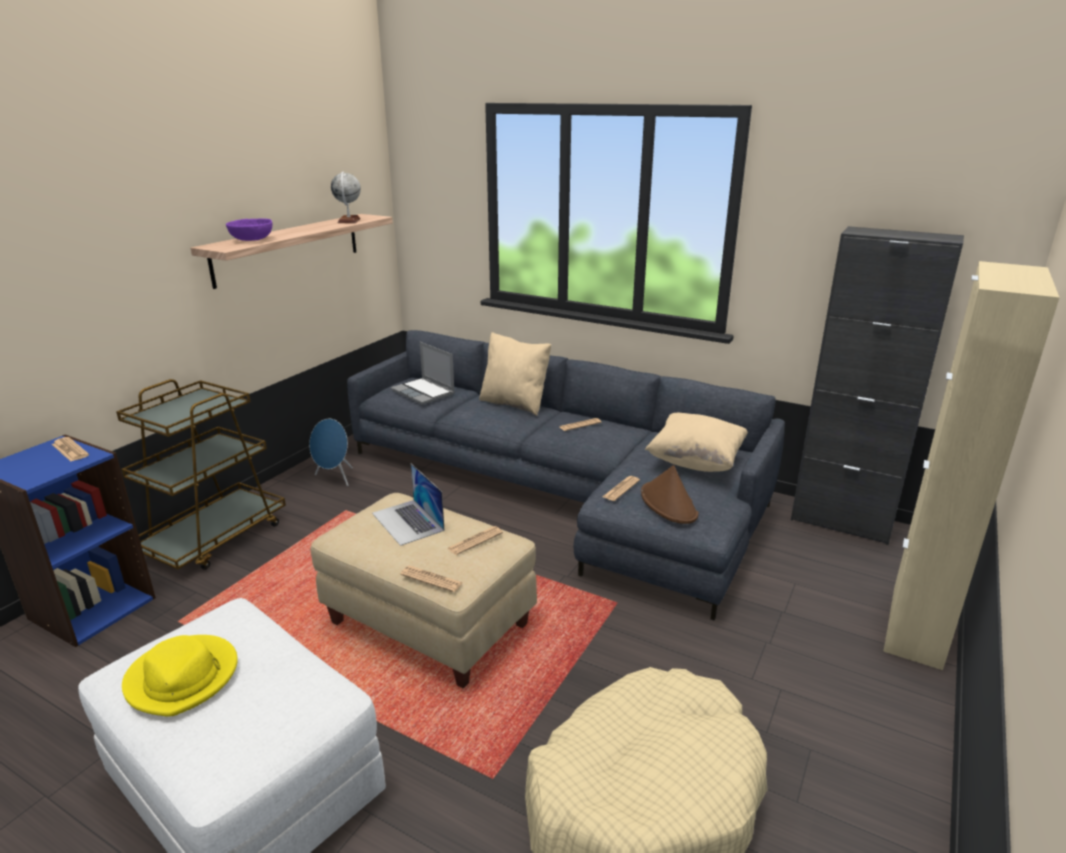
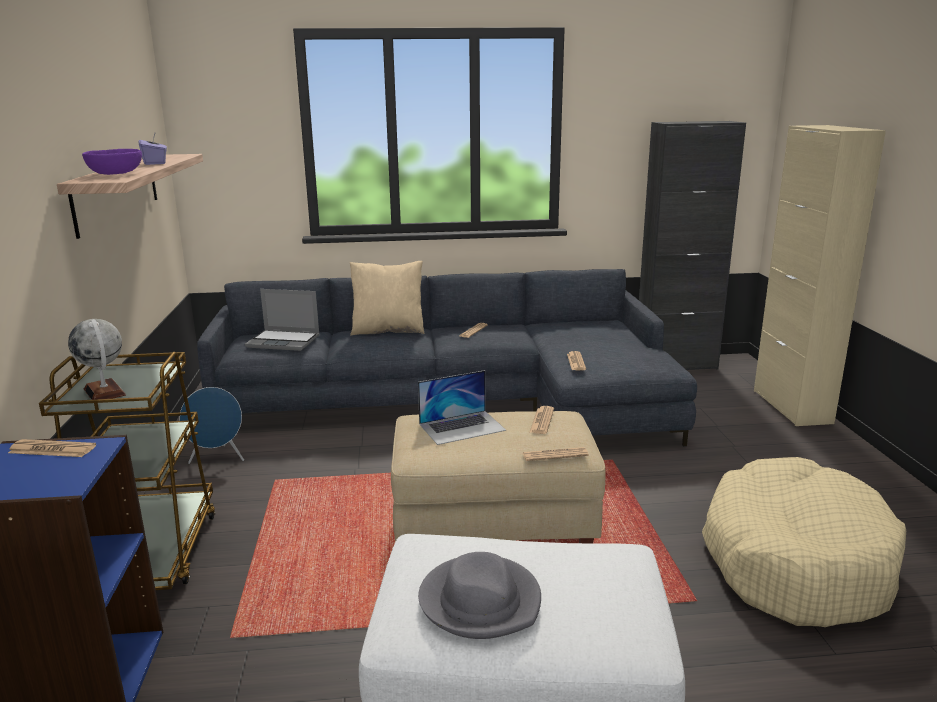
camera: 35 degrees left, 5 degrees down
yellow hat [122,635,238,717] -> grey hat [418,552,541,639]
globe [331,171,361,223] -> globe moved to [68,319,126,400]
laptop [372,464,445,546] -> laptop turned 45 degrees counterclockwise [418,370,506,445]
brown hat [641,465,698,524] -> none
beige pillow [645,413,748,472] -> none
none -> purple tissue box [139,132,167,165]

